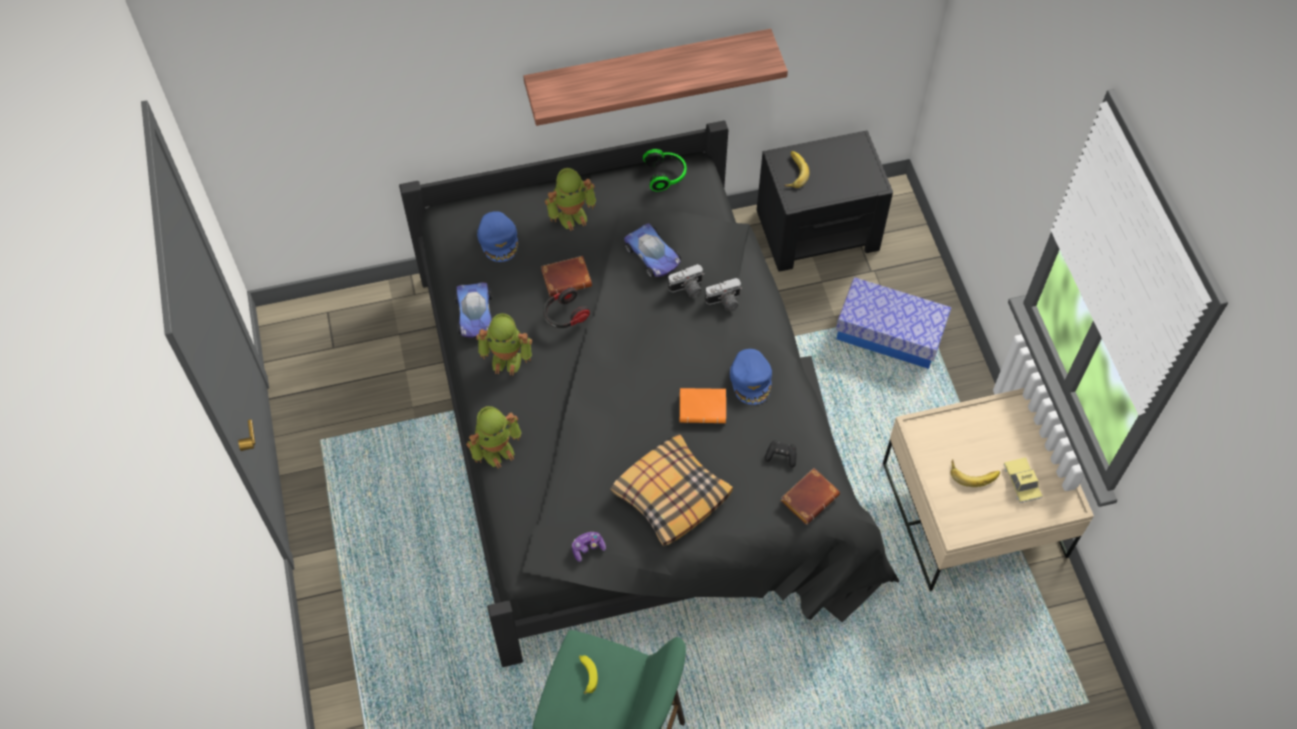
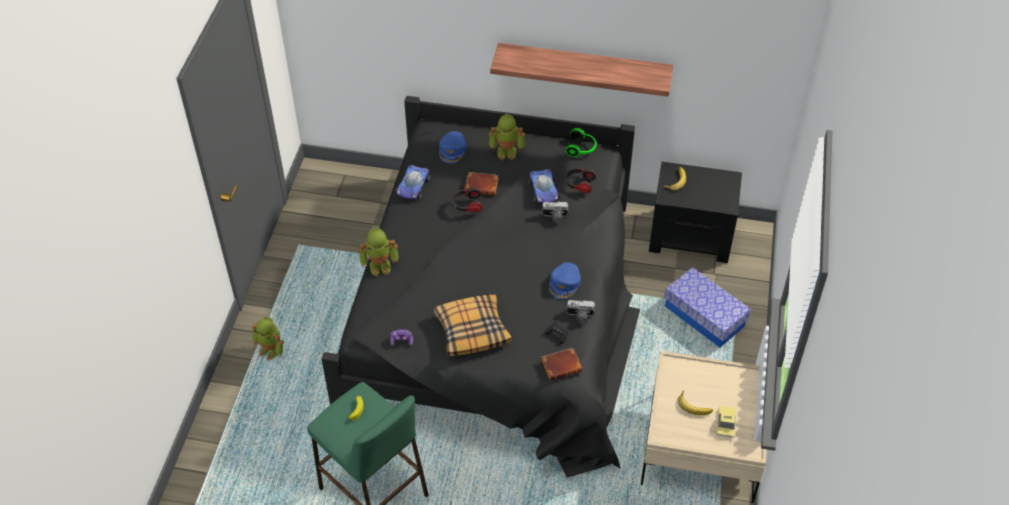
camera: 25 degrees right, 10 degrees down
toy robot [477,313,532,375] -> toy robot moved to [252,317,284,361]
orange book [680,388,726,423] -> none
camera [705,278,742,311] -> camera moved to [566,300,595,323]
none -> headphones [565,168,597,193]

